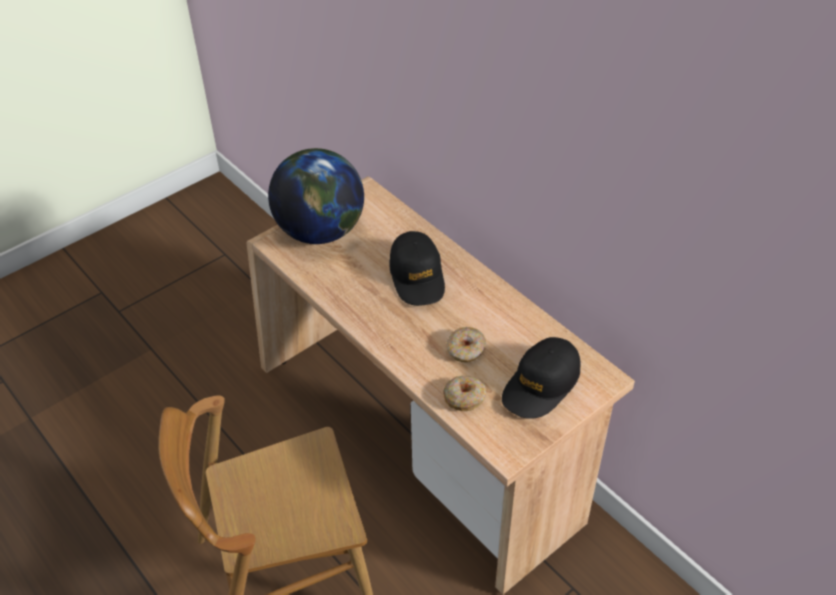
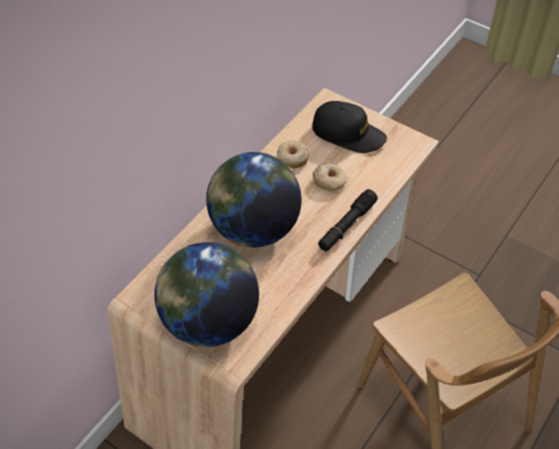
camera: 105 degrees left, 5 degrees up
black cap [389,231,445,306] -> globe [206,152,302,247]
donut [443,376,486,411] -> donut moved to [277,141,310,169]
none -> black flashlight [318,189,378,251]

